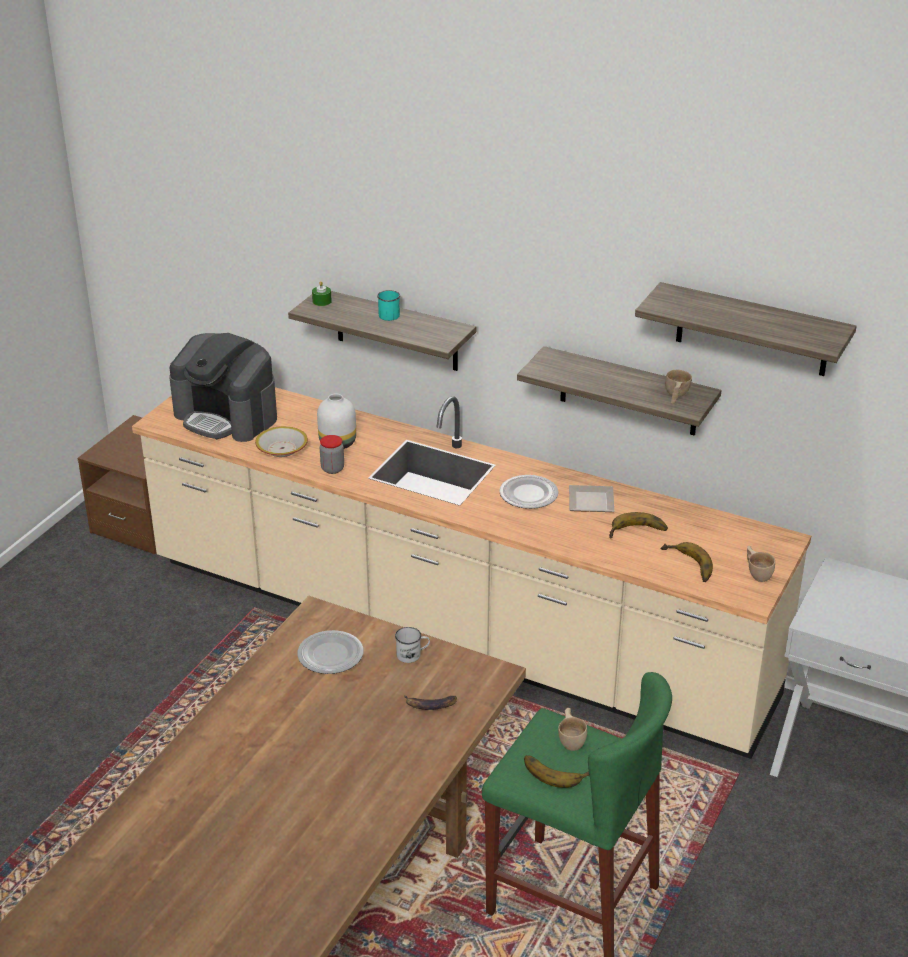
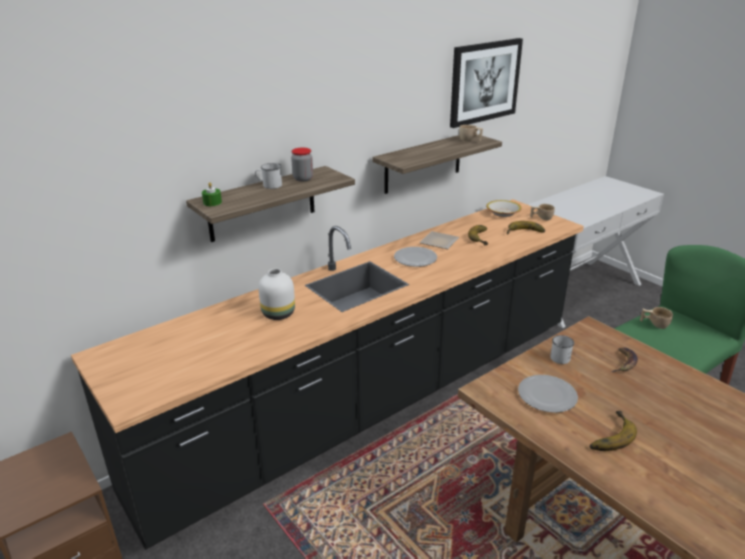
camera: 65 degrees left, 5 degrees down
beige counter [132,387,811,759] -> black counter [71,199,584,550]
coffee machine [169,333,277,442] -> none
bowl [255,426,308,457] -> bowl moved to [486,200,522,217]
jar [320,435,344,474] -> jar moved to [291,148,313,182]
turquoise mug [377,290,400,321] -> white mug [255,163,282,189]
banana [524,755,589,788] -> banana moved to [590,411,637,451]
shelf [635,282,857,376] -> picture [450,38,523,128]

